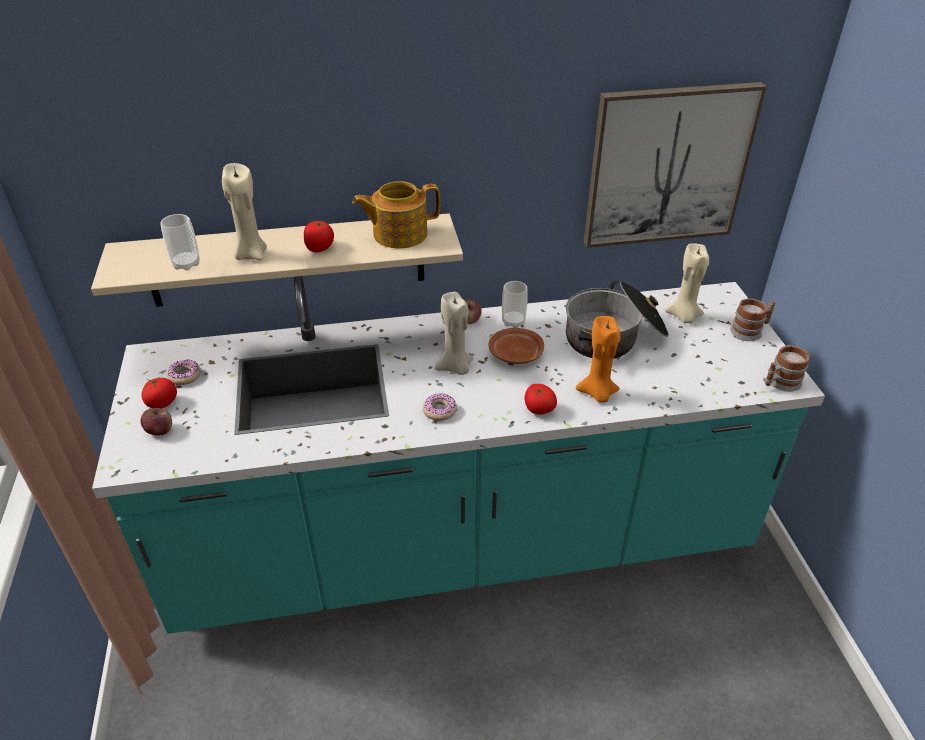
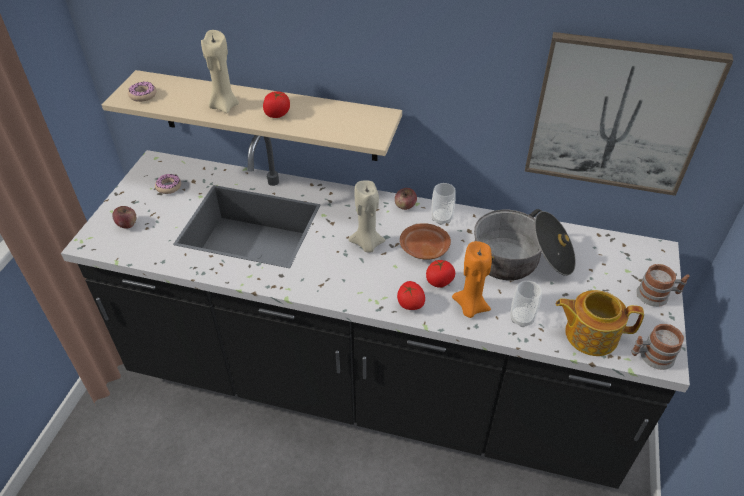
camera: 25 degrees right, 5 degrees up
turquoise counter [92,276,825,634] -> black counter [61,135,690,489]
tomato [142,378,177,408] -> tomato moved to [426,260,455,288]
cup [160,214,200,271] -> cup moved to [510,281,542,327]
teapot [352,181,440,248] -> teapot moved to [556,290,644,356]
donut [423,393,457,421] -> donut moved to [128,81,157,102]
beige candle [665,243,709,323] -> none

